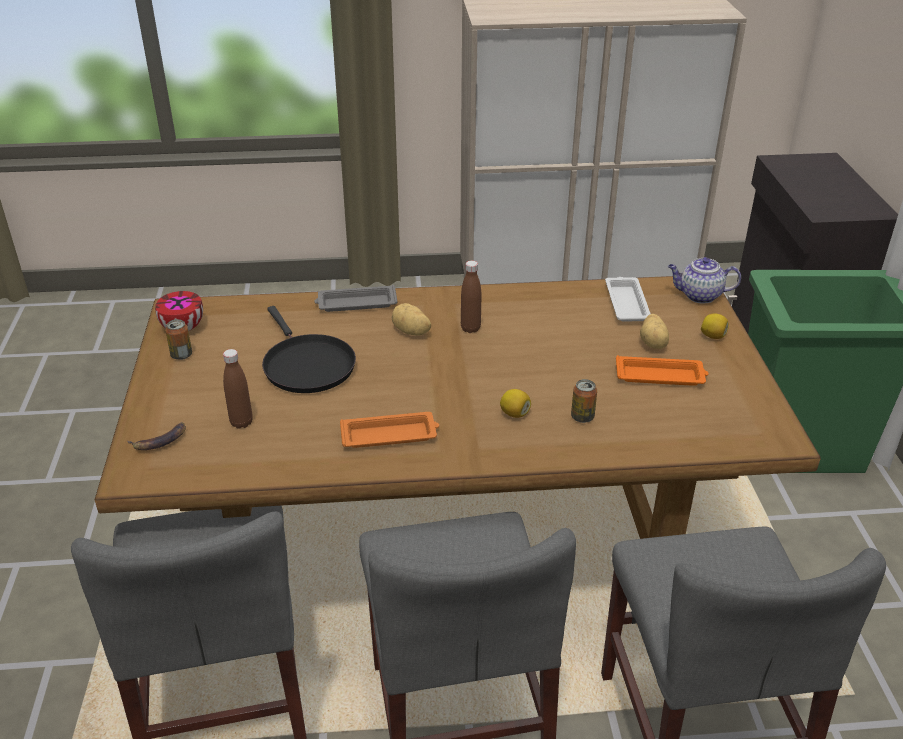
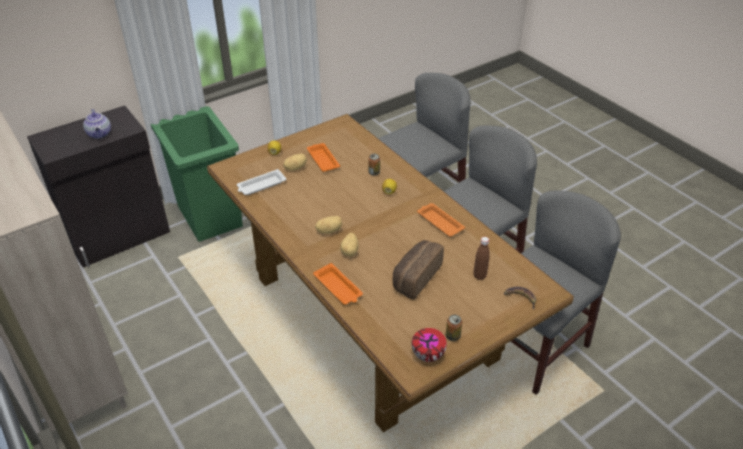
camera: 120 degrees left, 5 degrees up
black frying pan [262,306,356,393] -> bread [393,240,444,300]
grey tray [314,285,398,312] -> orange tray [313,263,363,305]
brown bottle [461,261,481,333] -> potato [315,216,342,234]
teapot [668,257,741,303] -> teapot moved to [83,109,111,139]

